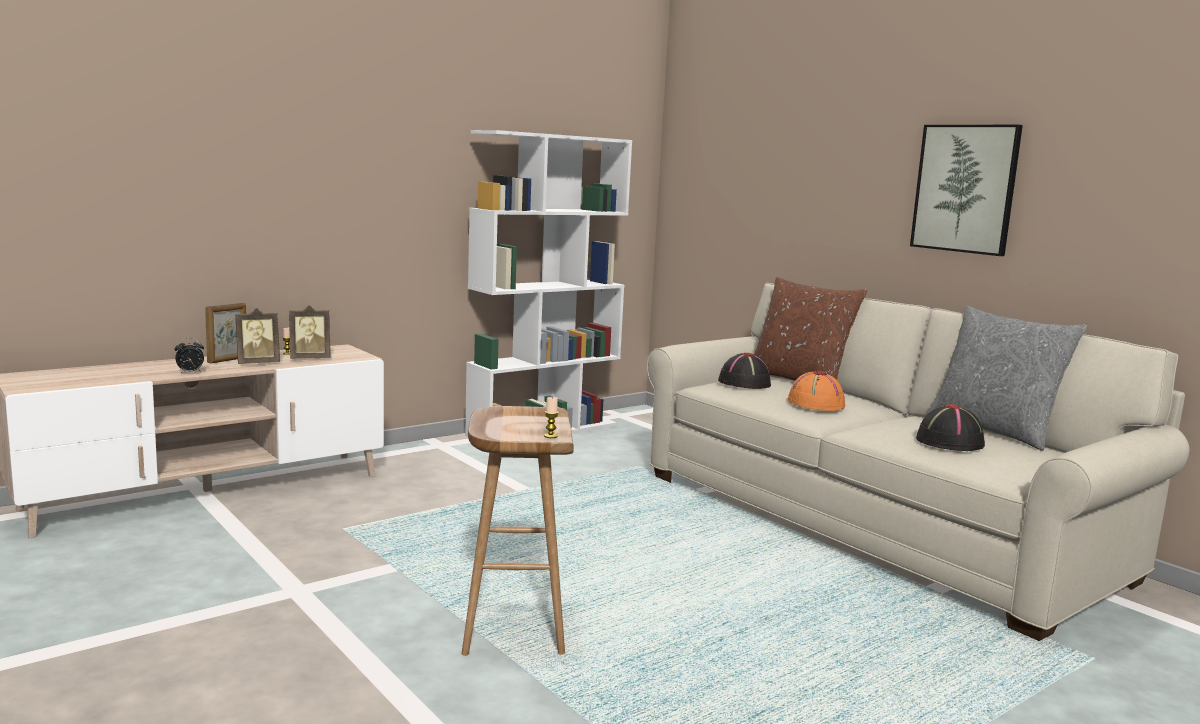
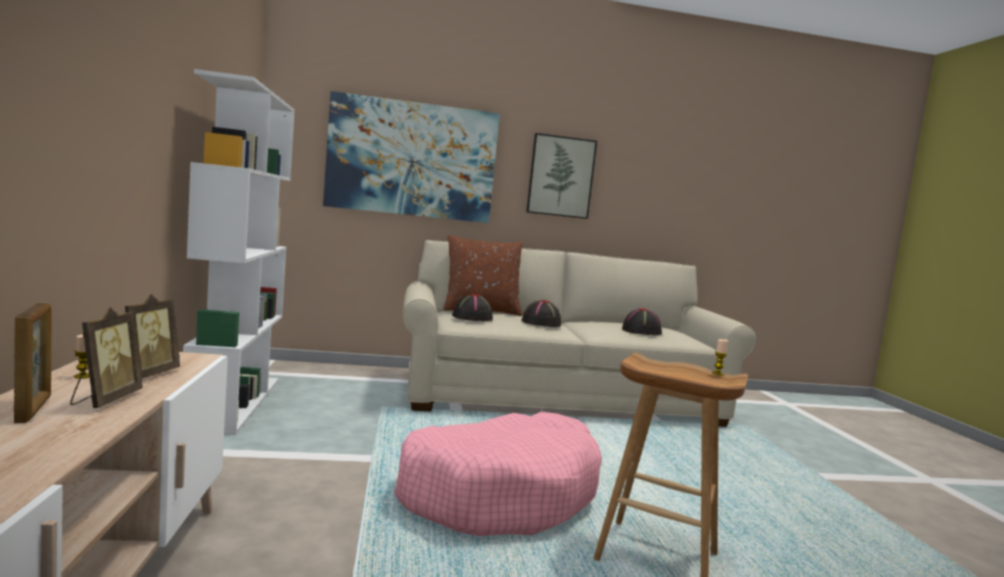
camera: 60 degrees left, 5 degrees down
alarm clock [175,338,204,373] -> none
orange hat [788,371,845,411] -> black hat [522,300,561,327]
grey pillow [926,306,1087,451] -> none
none -> picture [323,91,500,223]
none -> pink dog bed [394,412,602,536]

